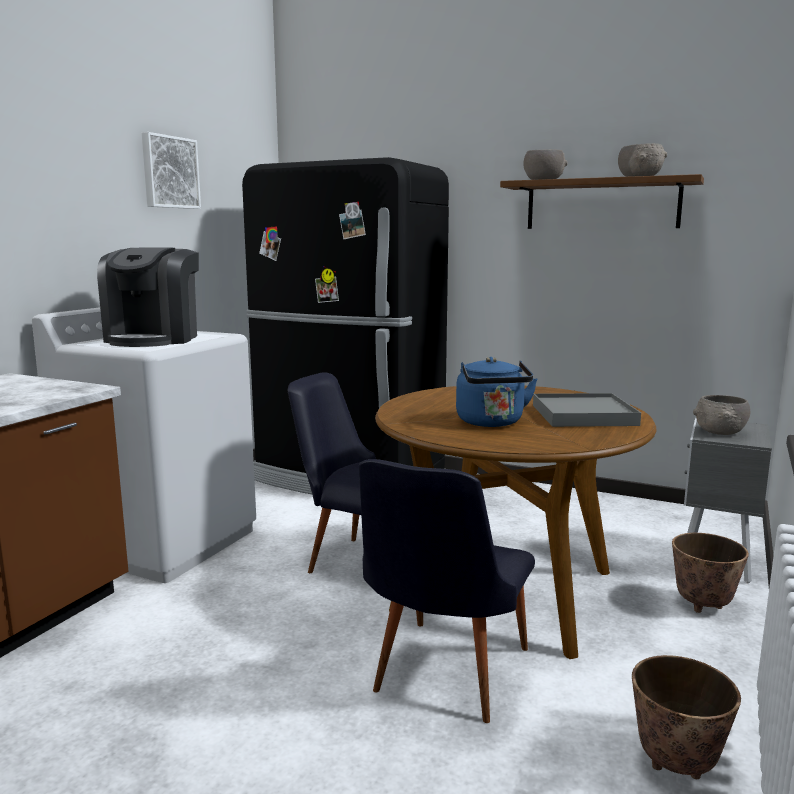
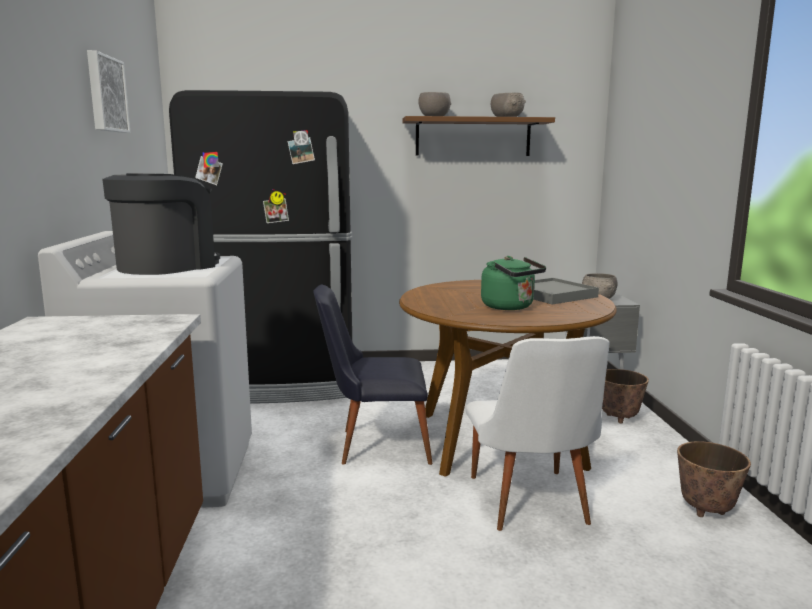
camera: 30 degrees left, 0 degrees up
coffee machine [97,248,199,347] -> coffee machine turned 120 degrees counterclockwise [102,173,220,275]
black chair [359,459,535,723] -> white chair [466,336,610,531]
blue kettle [456,357,538,427] -> green kettle [481,256,546,310]

